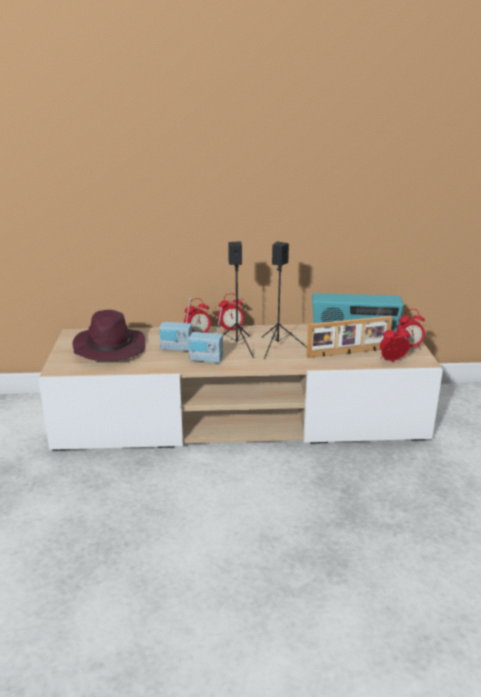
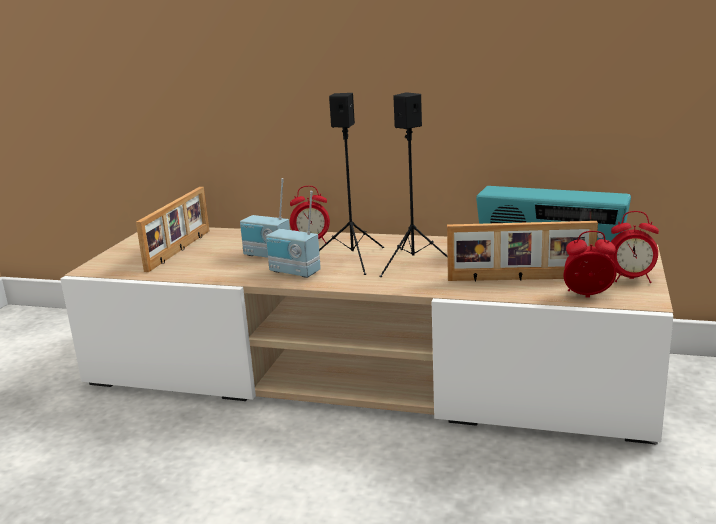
camera: 20 degrees right, 5 degrees down
purple hat [73,310,146,361] -> picture frame [136,187,209,272]
alarm clock [218,293,244,333] -> none

